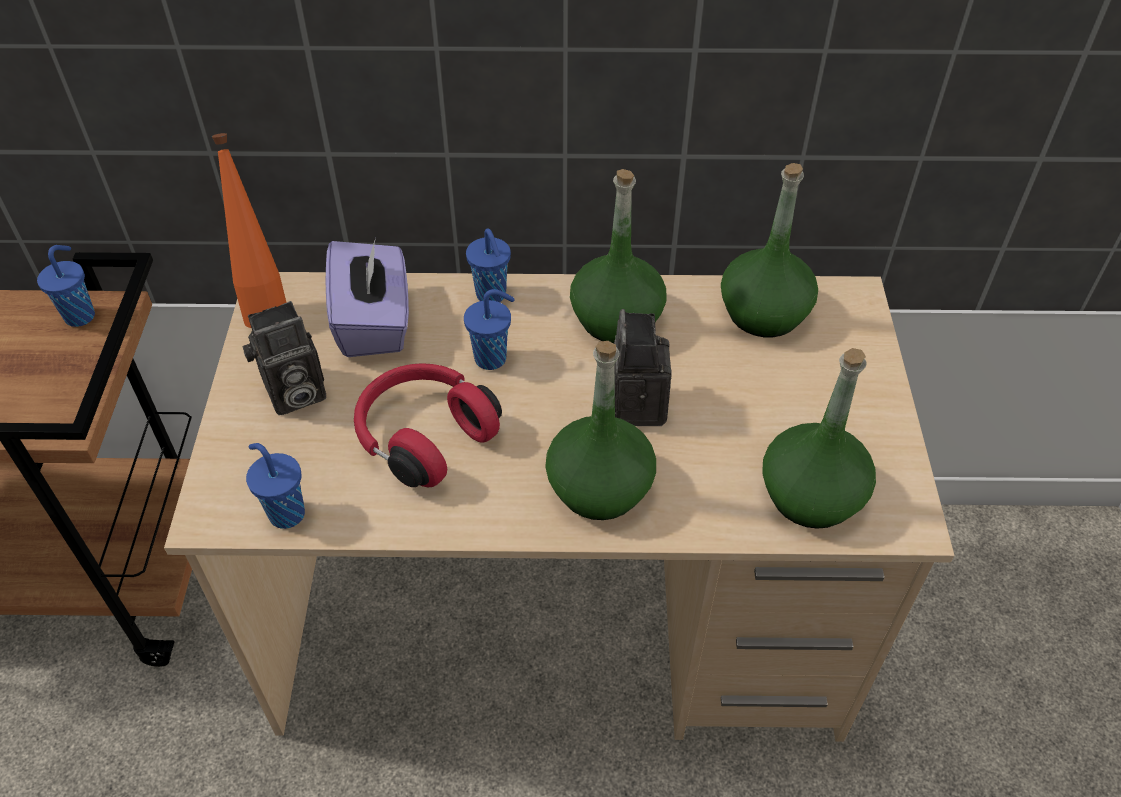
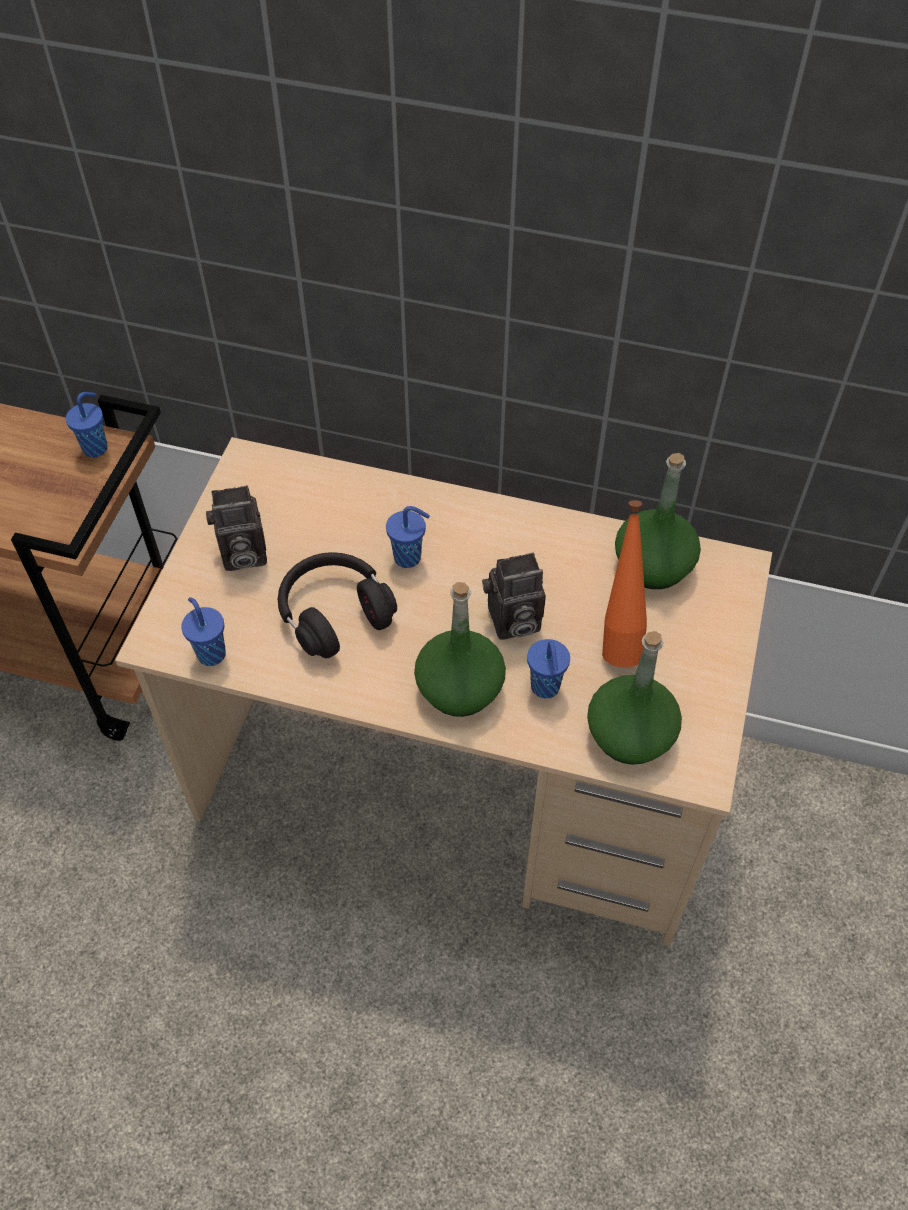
camera: 15 degrees right, 5 degrees up
orange bottle [212,133,287,328] -> orange bottle moved to [602,500,647,668]
purple tissue box [326,238,409,357] -> none
red headphones [354,364,502,487] -> black headphones [278,552,397,658]
blue cup [466,228,511,302] -> blue cup moved to [527,639,570,699]
green bottle [570,169,666,343] -> none
camera [614,309,672,426] -> camera turned 120 degrees counterclockwise [482,552,546,639]

